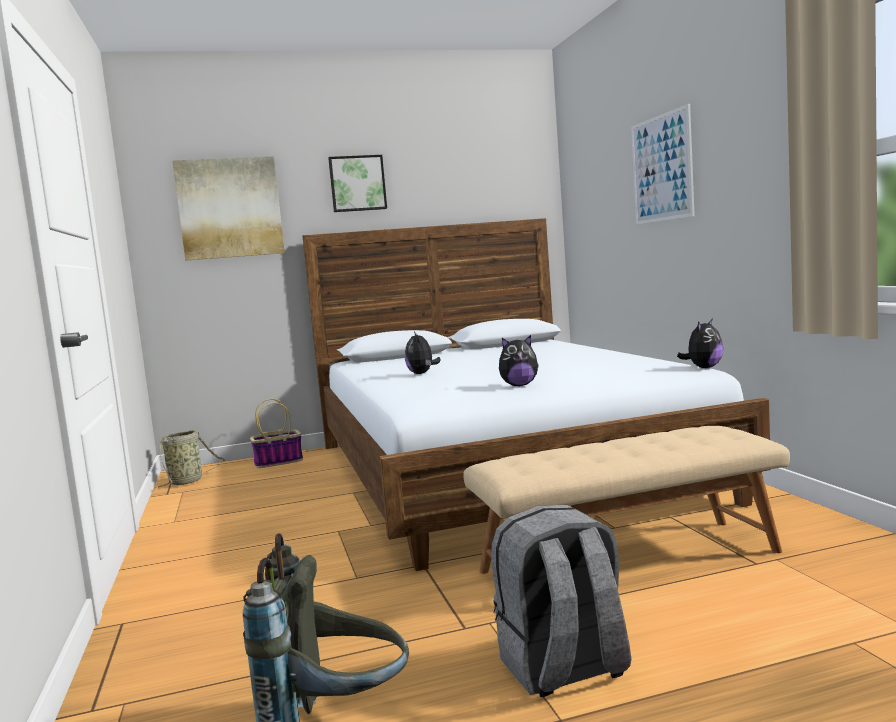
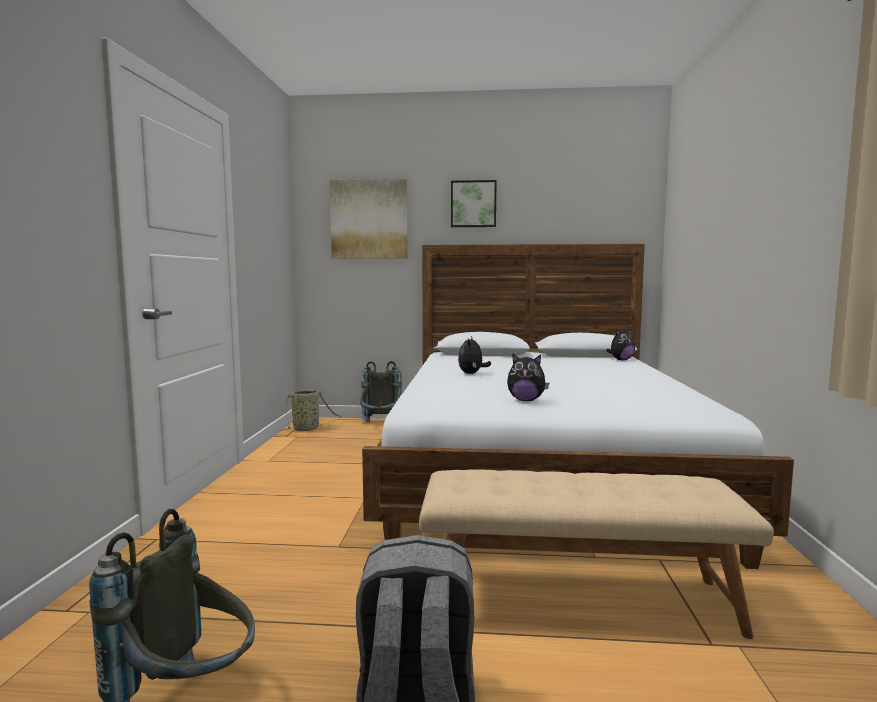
camera: 20 degrees right, 0 degrees up
basket [250,399,303,468] -> grey backpack [360,361,402,423]
picture [631,104,695,225] -> none
plush toy [677,319,723,368] -> plush toy moved to [606,329,635,361]

